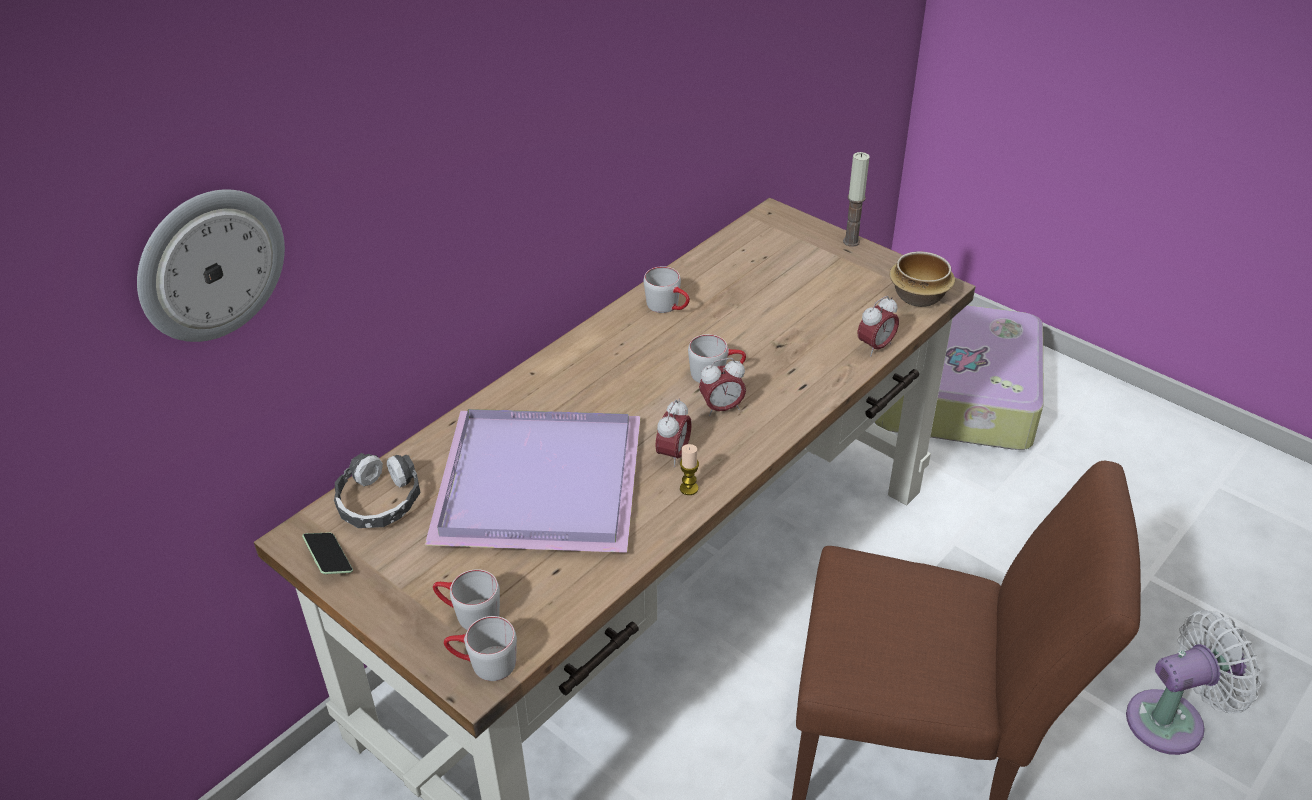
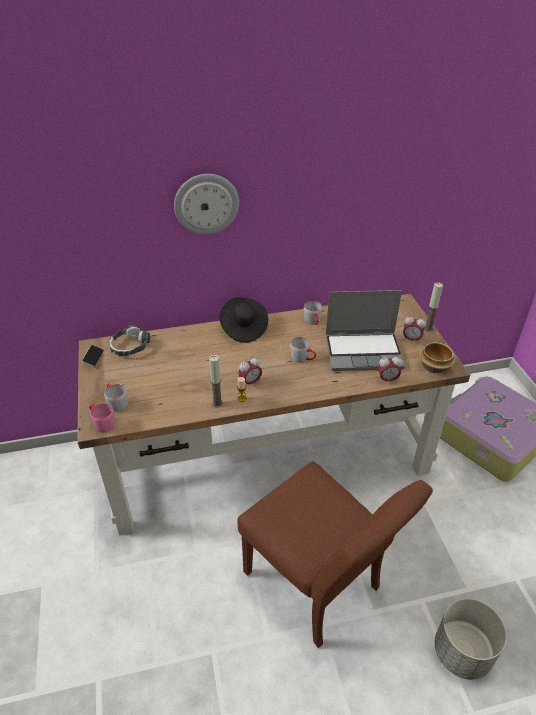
camera: 35 degrees right, 0 degrees up
wall clock [137,189,285,342] -> wall clock moved to [174,174,239,234]
purple tray [425,409,641,553] -> none
grey mug [444,616,517,681] -> pink mug [89,403,115,432]
alarm clock [699,358,746,416] -> alarm clock moved to [403,315,426,343]
white fan [1126,610,1261,755] -> grey planter [435,598,507,680]
none -> candle [209,355,223,408]
none -> black hat [220,298,268,343]
none -> laptop [325,290,405,371]

